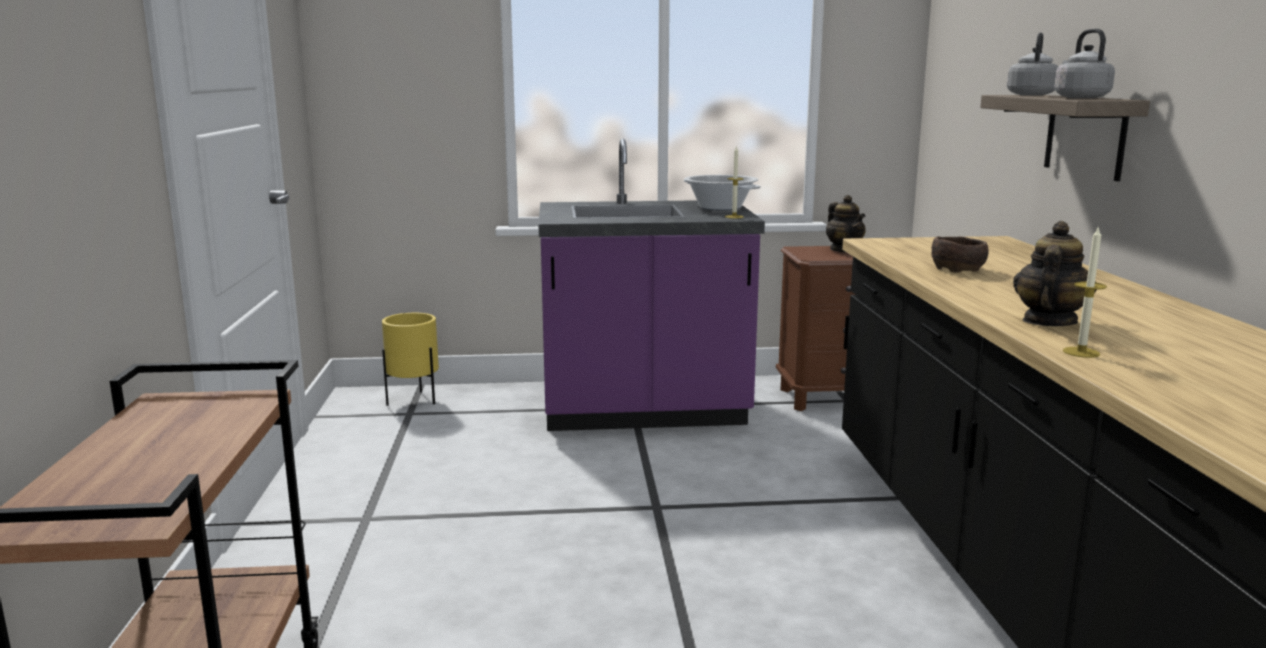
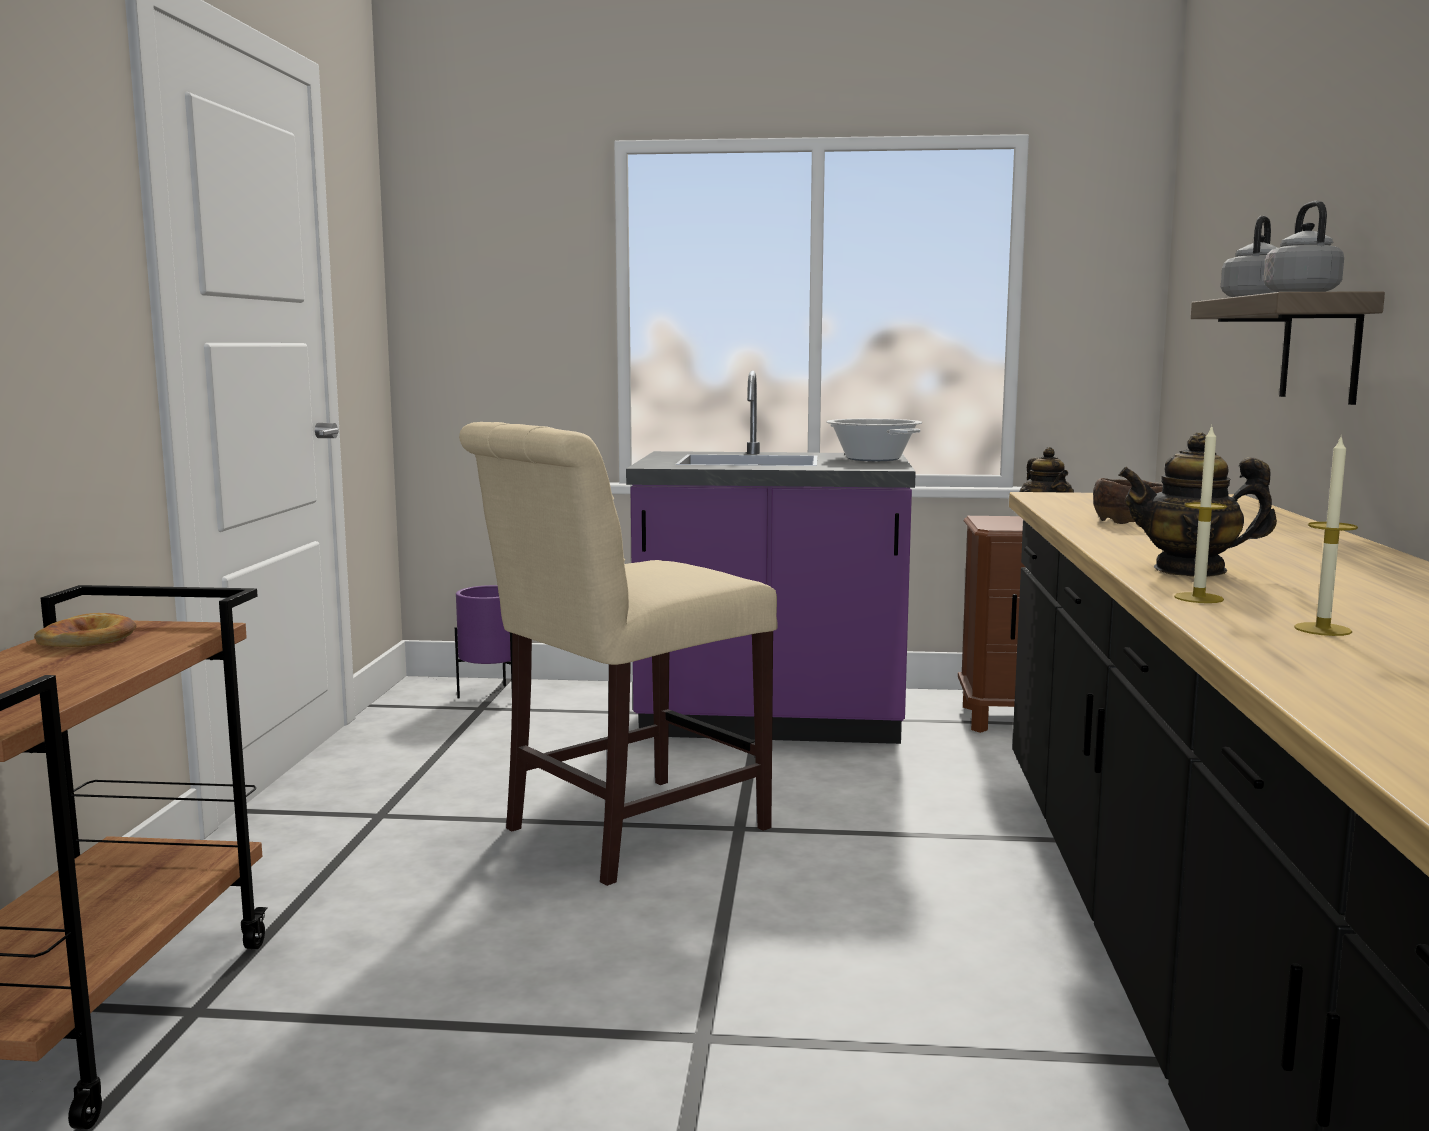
camera: 10 degrees right, 5 degrees down
yellow planter [382,313,439,406] -> purple planter [455,585,512,699]
candle [725,145,744,218] -> candle moved to [1294,437,1358,636]
teapot [1013,221,1097,326] -> teapot turned 120 degrees counterclockwise [1118,432,1277,577]
none -> bread [34,613,137,647]
none -> beige chair [459,422,777,886]

